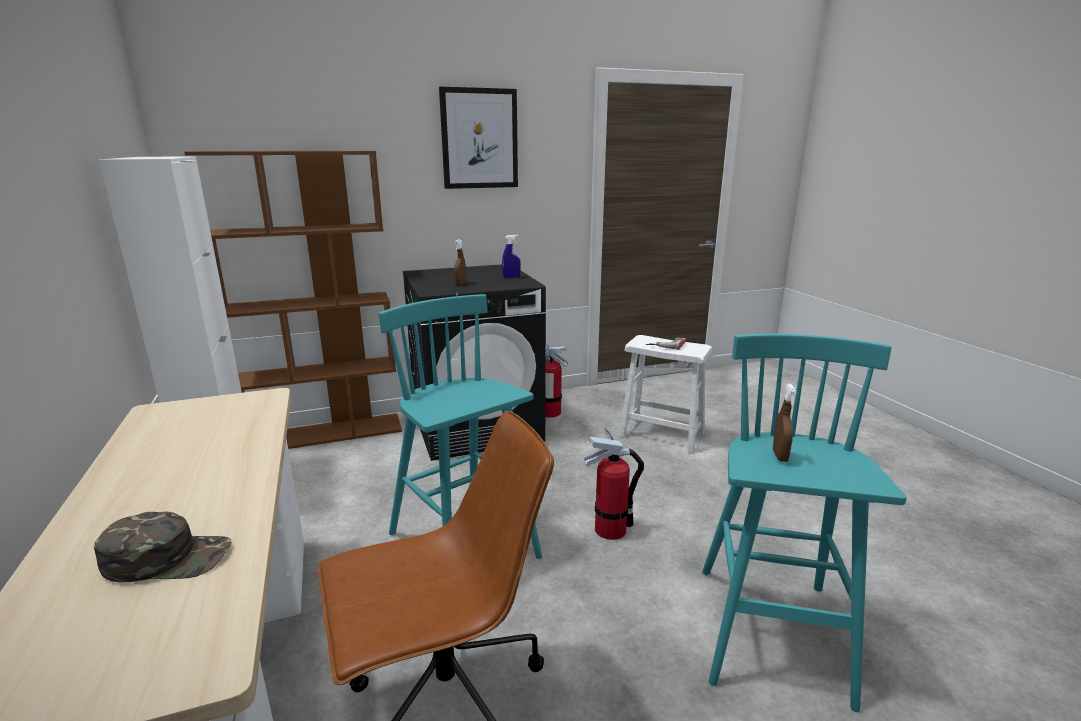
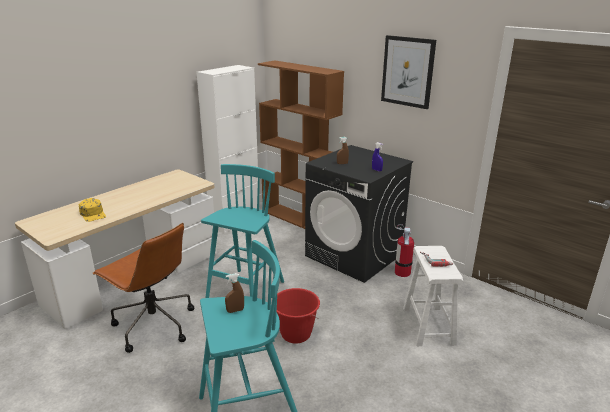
camera: 60 degrees right, 5 degrees up
green cap [94,512,231,582] -> yellow cap [79,198,106,222]
fire extinguisher [585,427,644,540] -> red bucket [277,288,320,344]

